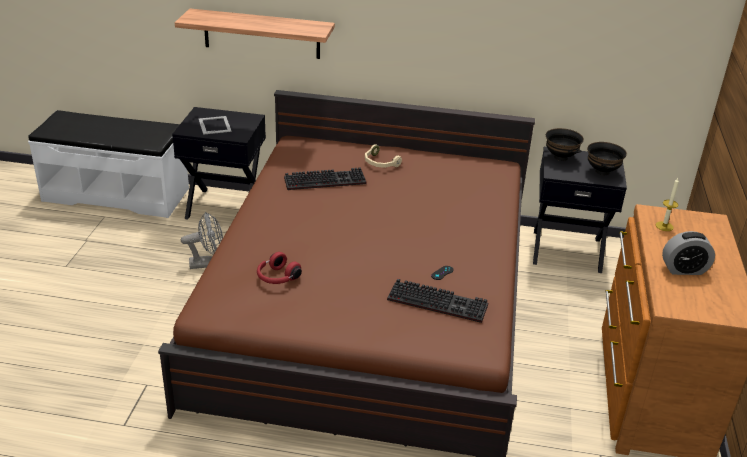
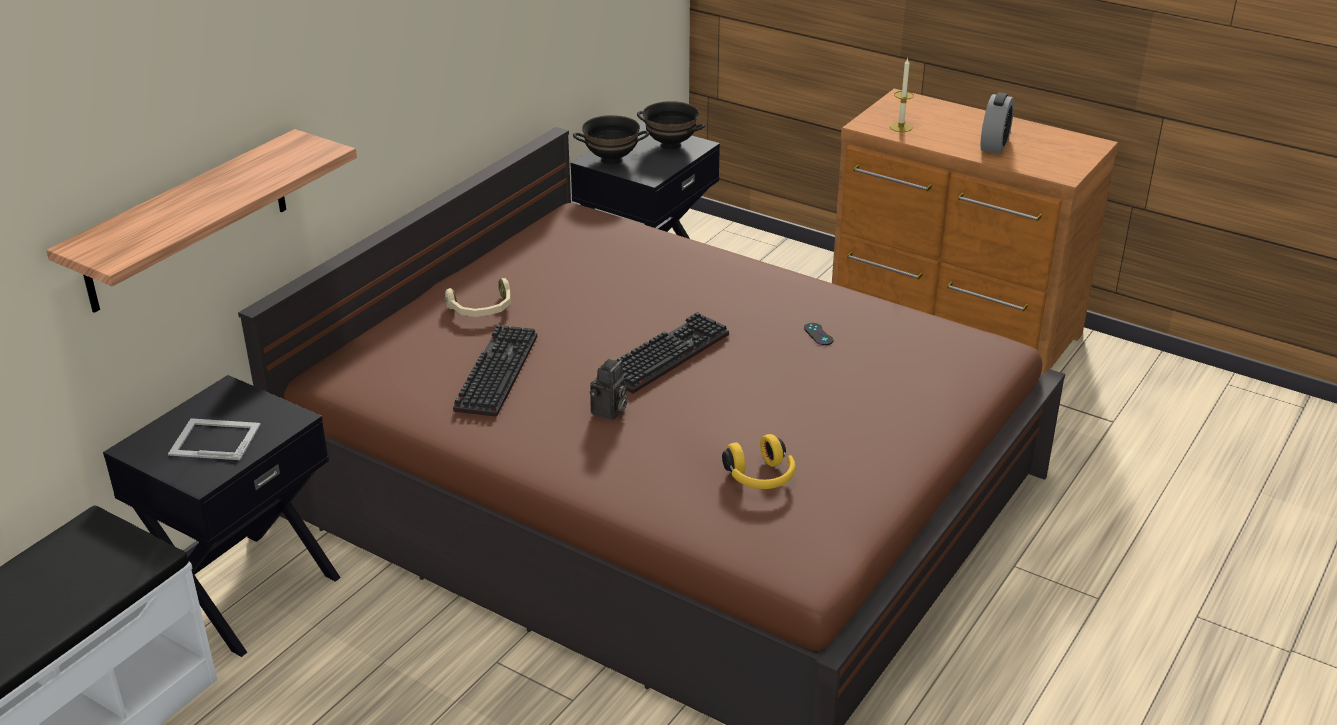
camera: 65 degrees left, 0 degrees up
grey fan [181,212,223,269] -> none
red headphones [257,252,302,284] -> yellow headphones [722,434,795,489]
keyboard [387,279,488,323] -> keyboard moved to [615,312,729,394]
none -> camera [590,359,628,420]

